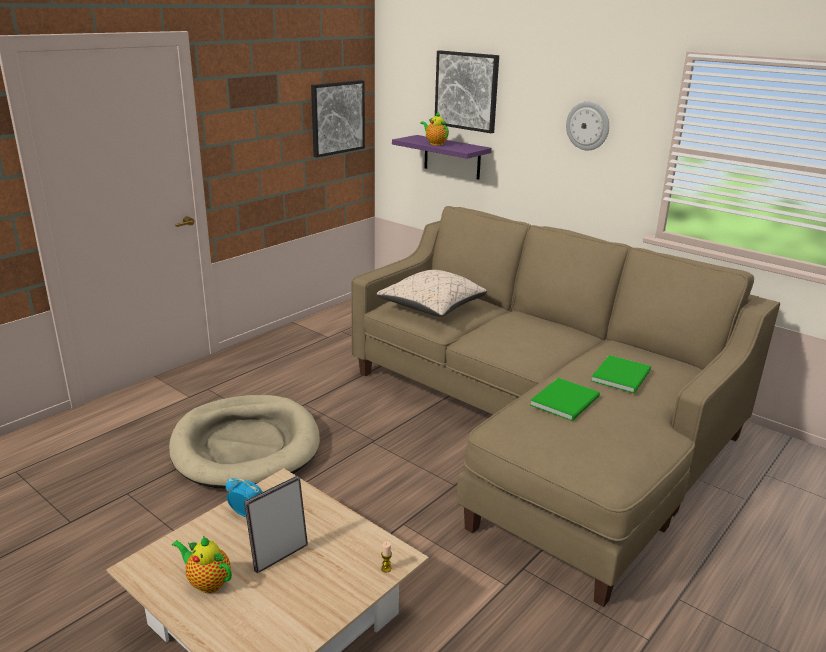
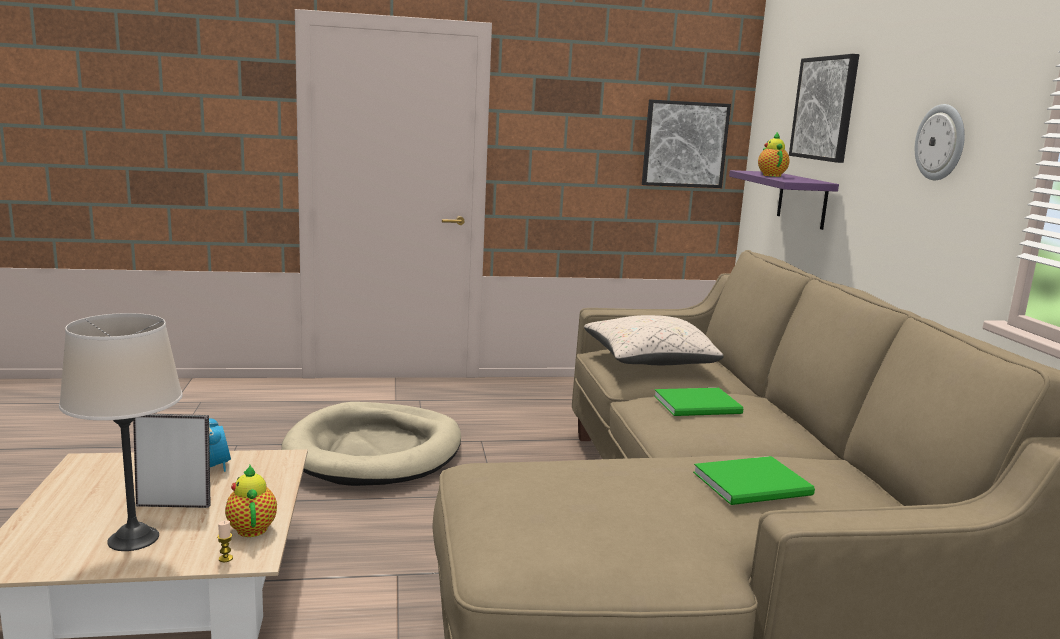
camera: 40 degrees right, 10 degrees down
teapot [172,536,232,593] -> teapot moved to [225,465,277,537]
green book [530,378,600,421] -> green book moved to [654,388,743,416]
none -> beige table lamp [59,313,183,551]

